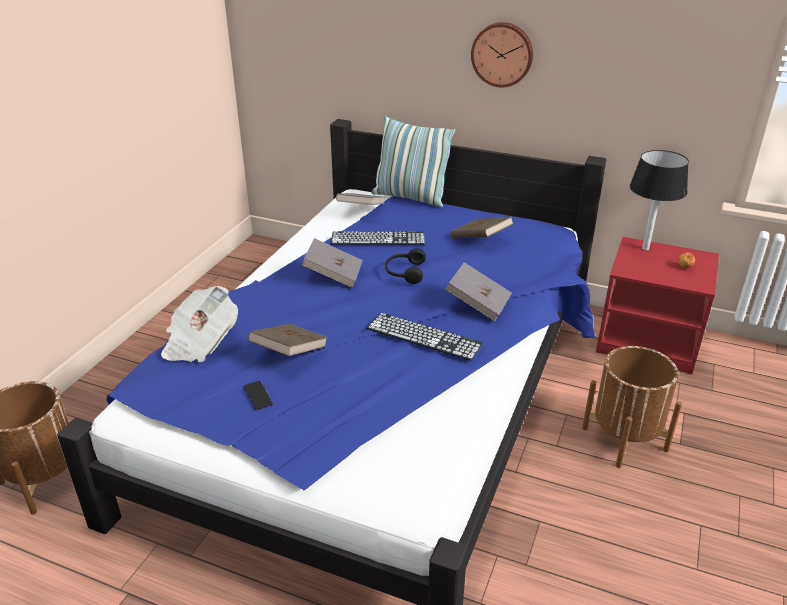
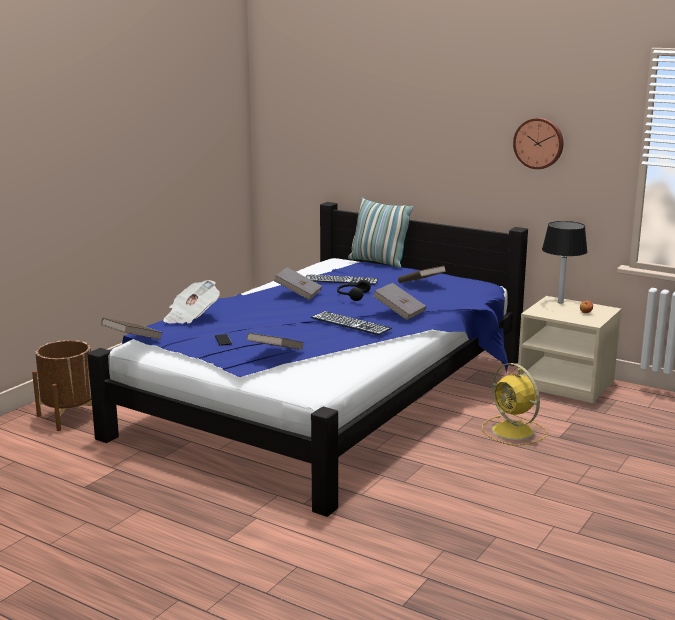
camera: 10 degrees right, 15 degrees down
brown book [248,324,328,356] -> brown book moved to [101,318,163,340]
grey book [336,193,384,205] -> grey book moved to [247,333,304,350]
wall clock [471,22,533,87] -> wall clock moved to [513,118,564,169]
brown planter [582,346,682,468] -> yellow fan [482,363,547,445]
red nightstand [596,237,719,374] -> beige nightstand [517,296,622,403]

